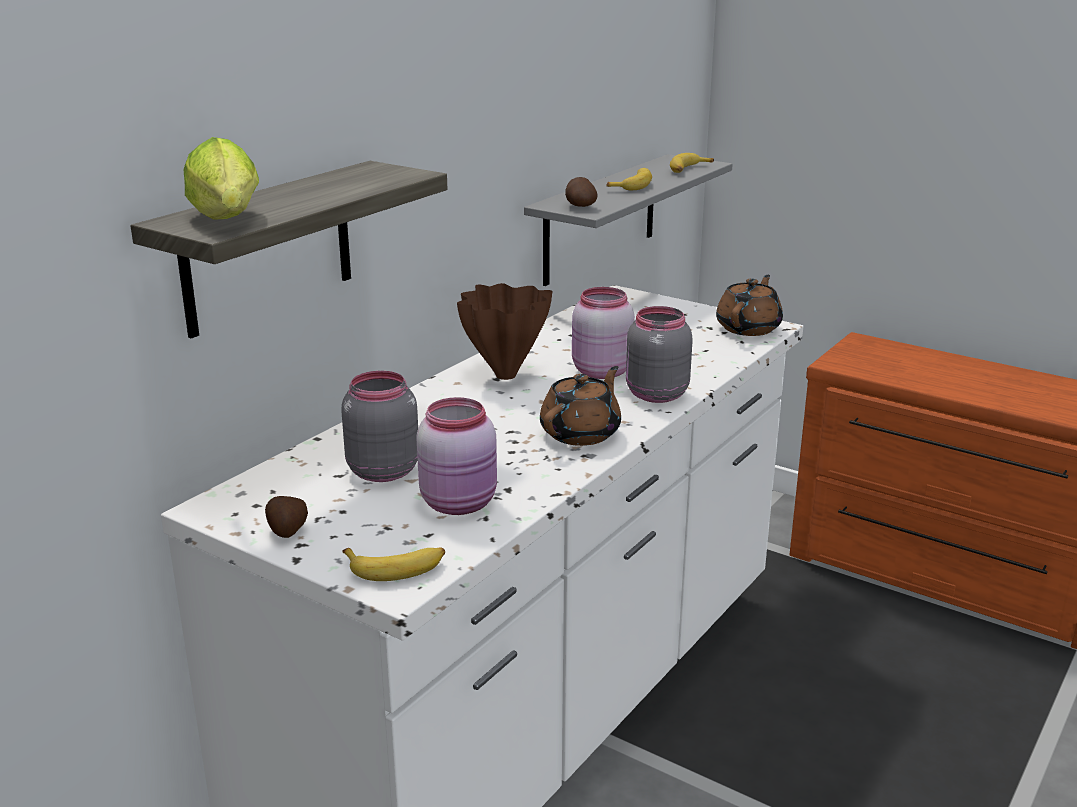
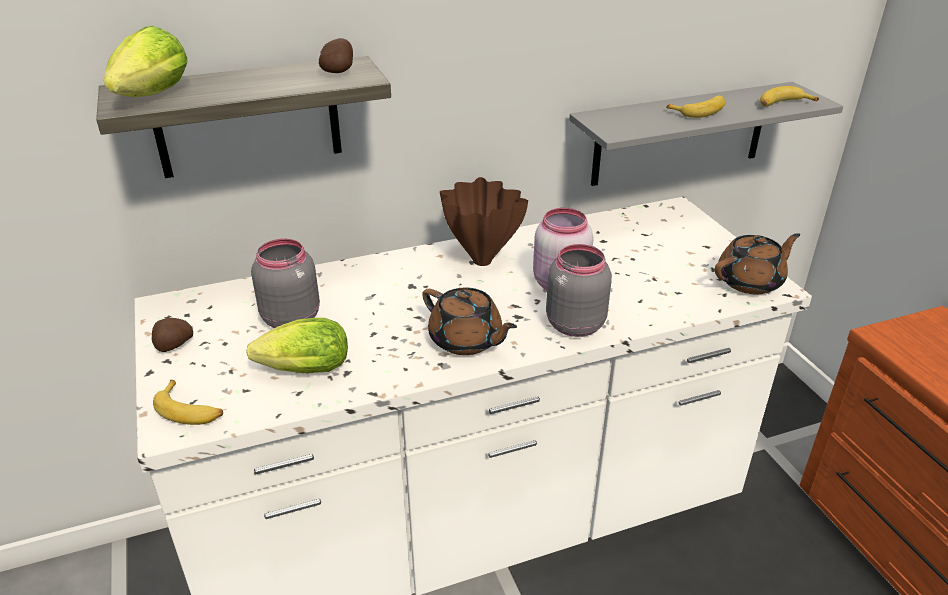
camera: 35 degrees right, 10 degrees up
pink jar [417,397,497,515] -> lettuce [246,318,348,373]
brown teapot [540,366,621,446] -> brown teapot turned 60 degrees clockwise [422,287,517,355]
potato [565,177,598,207] -> potato moved to [319,38,353,73]

